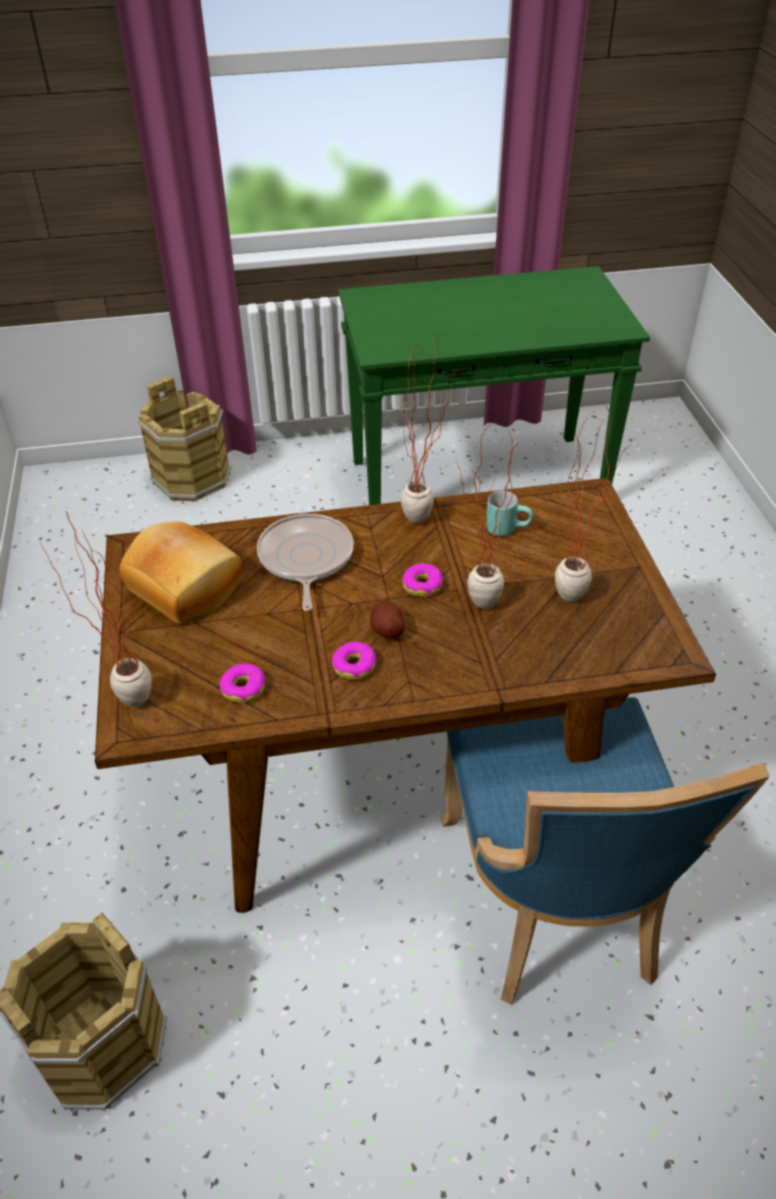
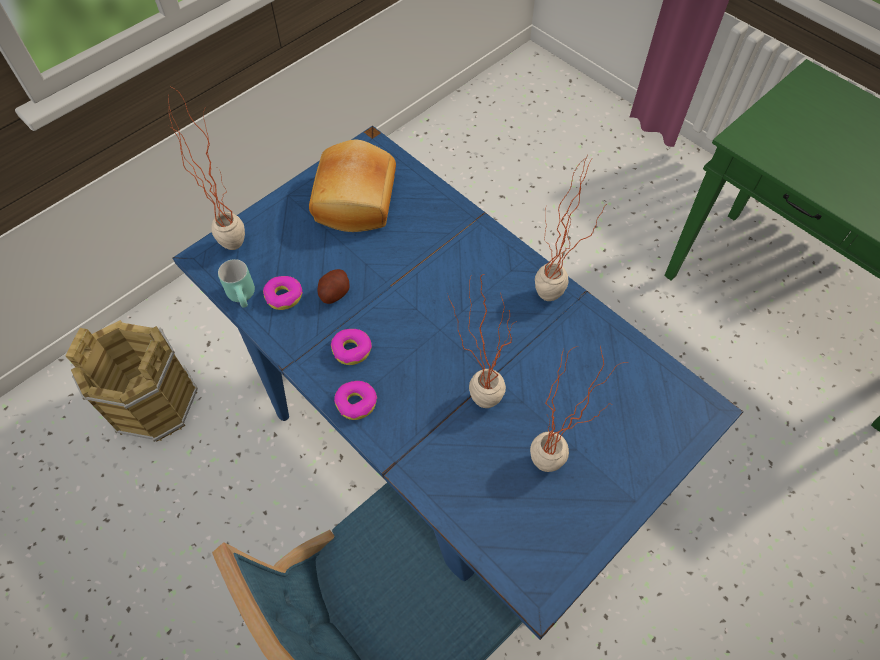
camera: 55 degrees right, 15 degrees up
brown dining table [95,478,716,913] -> blue dining table [173,126,743,640]
brown bucket [138,376,231,502] -> none
frying pan [257,514,354,611] -> none
potato [370,601,405,639] -> potato moved to [317,269,350,304]
donut [403,563,443,597] -> donut moved to [334,381,377,420]
turquoise mug [486,490,533,536] -> turquoise mug moved to [218,259,255,308]

